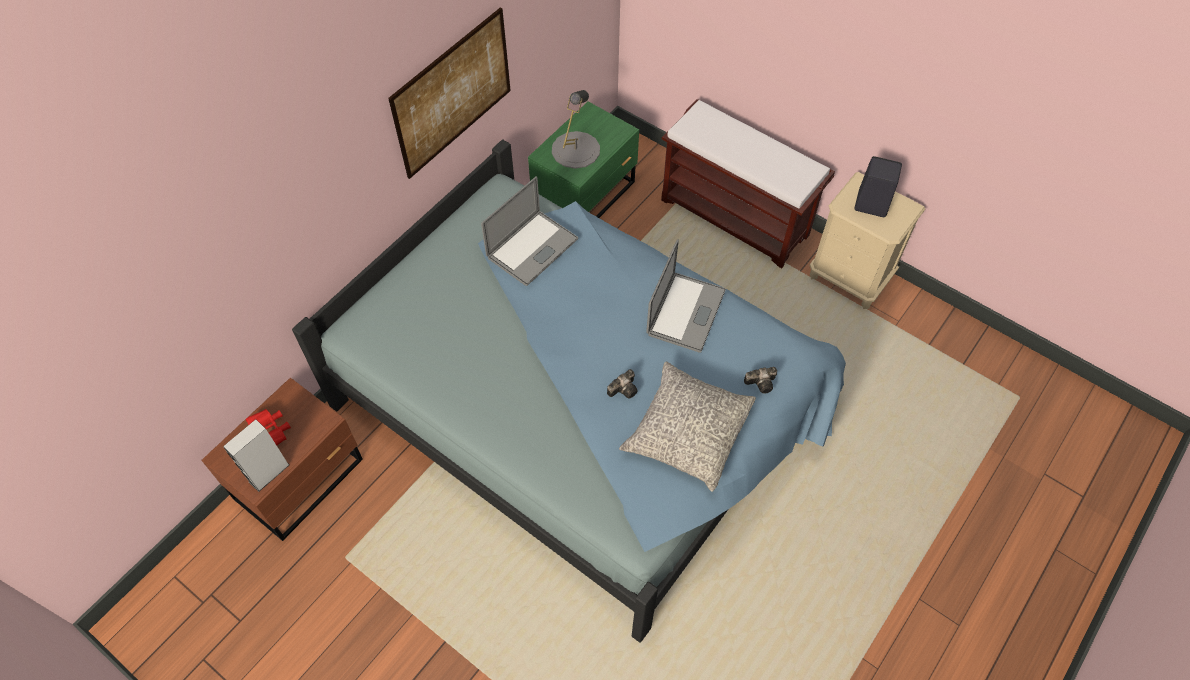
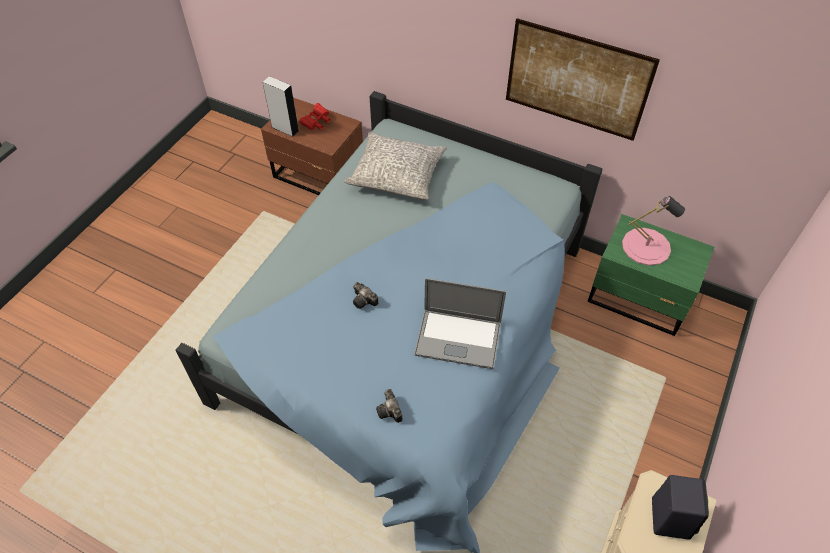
camera: 80 degrees right, 5 degrees down
laptop [481,176,578,286] -> none
grey table lamp [552,90,600,169] -> pink table lamp [622,196,685,266]
grey pillow [619,361,756,492] -> grey pillow moved to [344,132,447,200]
brown bench [661,99,835,268] -> none

